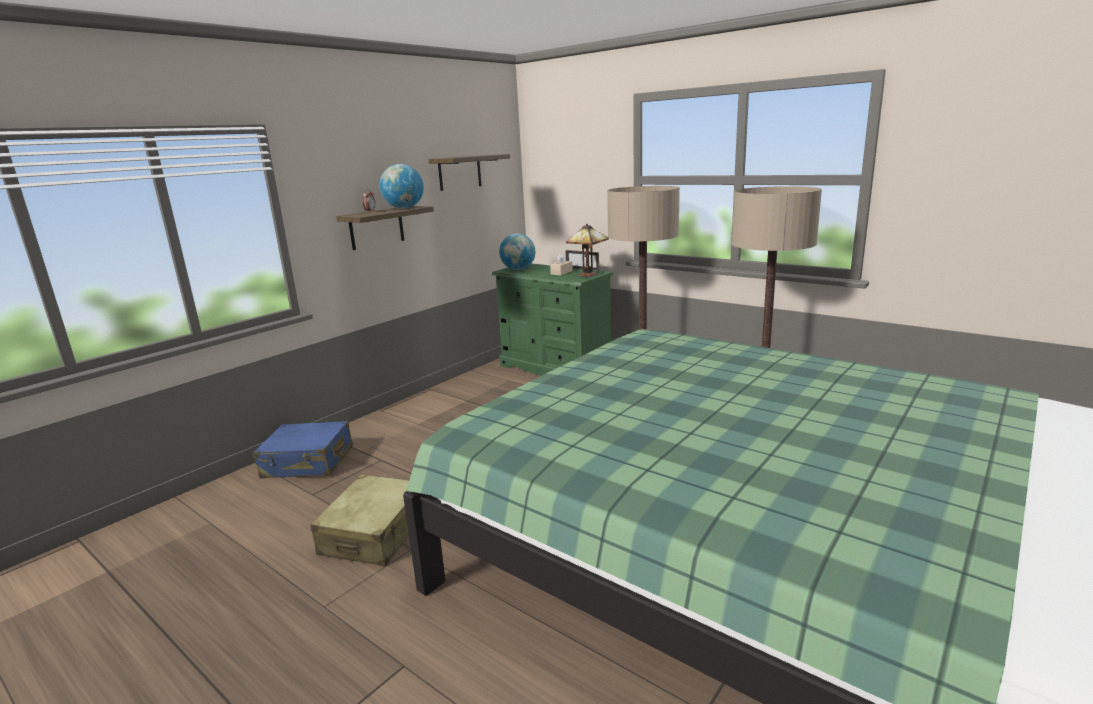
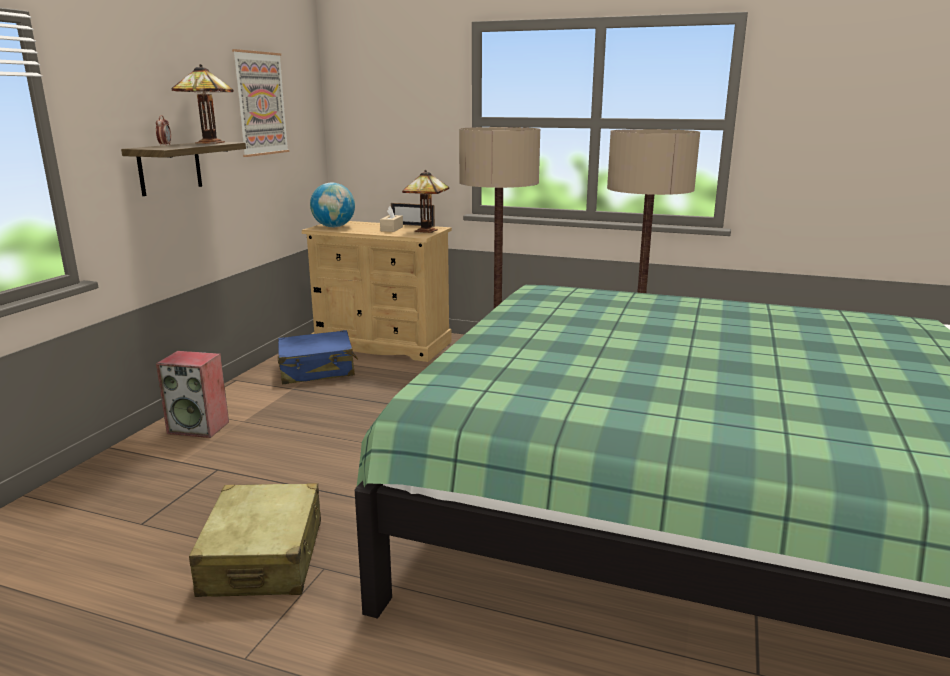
camera: 20 degrees left, 0 degrees up
blue suitcase [253,421,353,478] -> blue suitcase moved to [278,330,358,384]
globe [379,164,424,209] -> table lamp [171,64,233,144]
shelf [429,154,510,191] -> picture [232,49,289,157]
green dresser [492,263,613,376] -> beige dresser [301,221,452,362]
none -> speaker [156,351,229,438]

